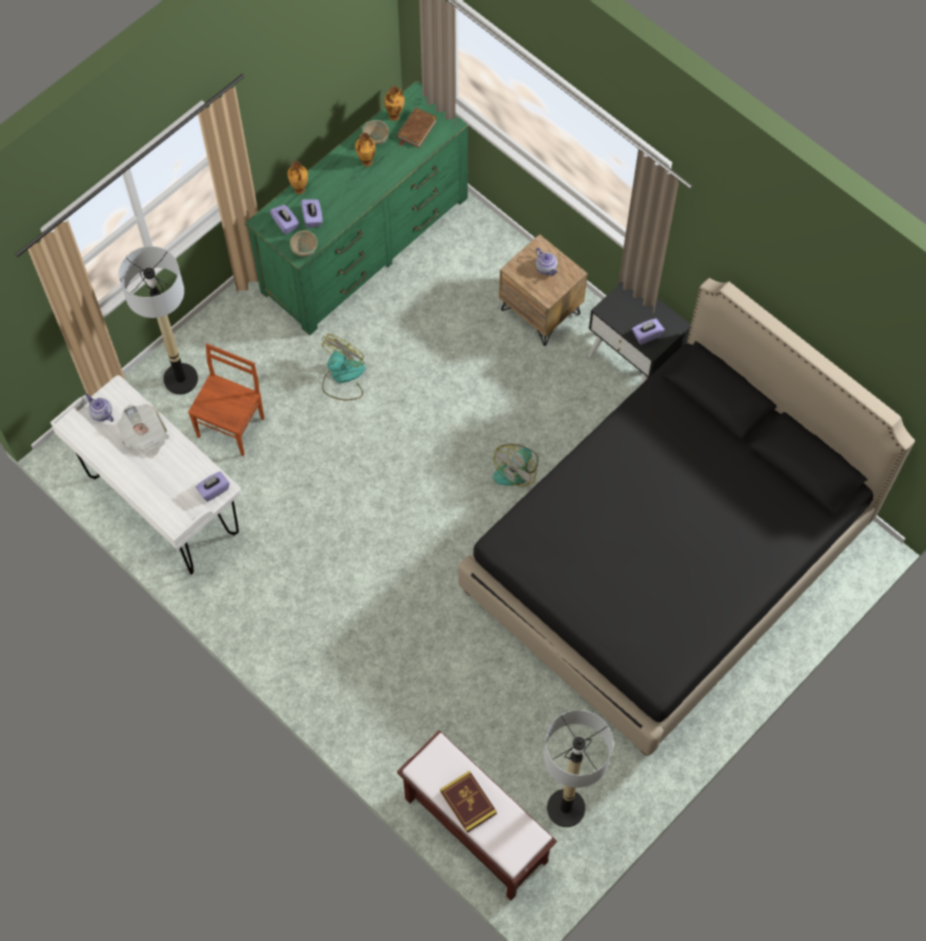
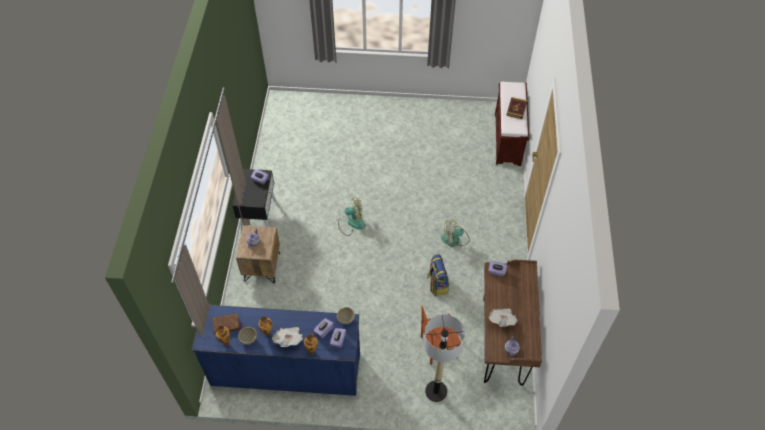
camera: 130 degrees left, 10 degrees down
white desk [50,375,241,575] -> brown desk [484,260,542,386]
green dresser [245,80,469,335] -> blue dresser [192,305,360,396]
fan [321,334,366,401] -> fan moved to [441,219,469,247]
black bed [458,278,915,756] -> none
floor lamp [544,710,613,827] -> none
none -> newspaper [272,327,303,347]
none -> backpack [427,254,449,296]

